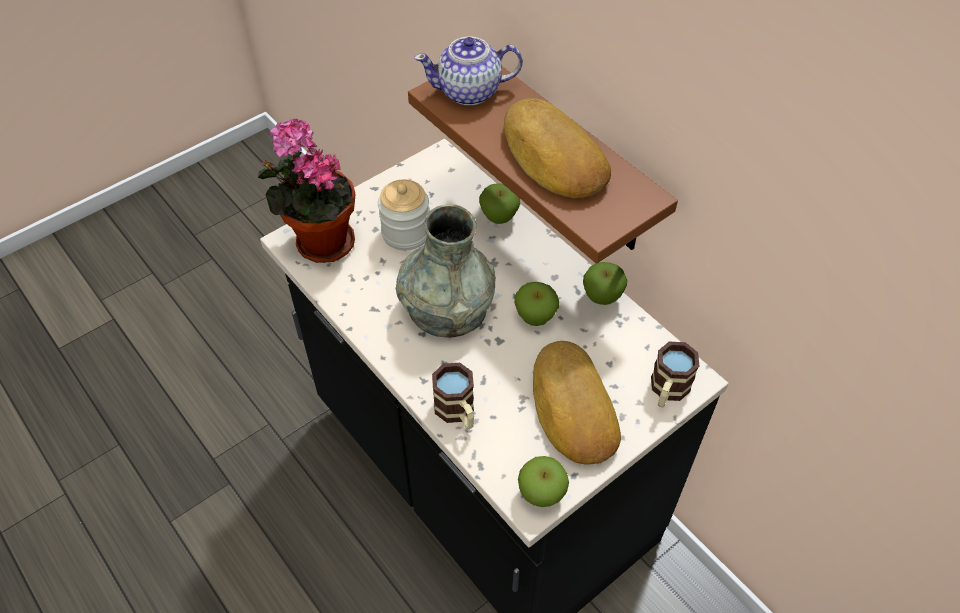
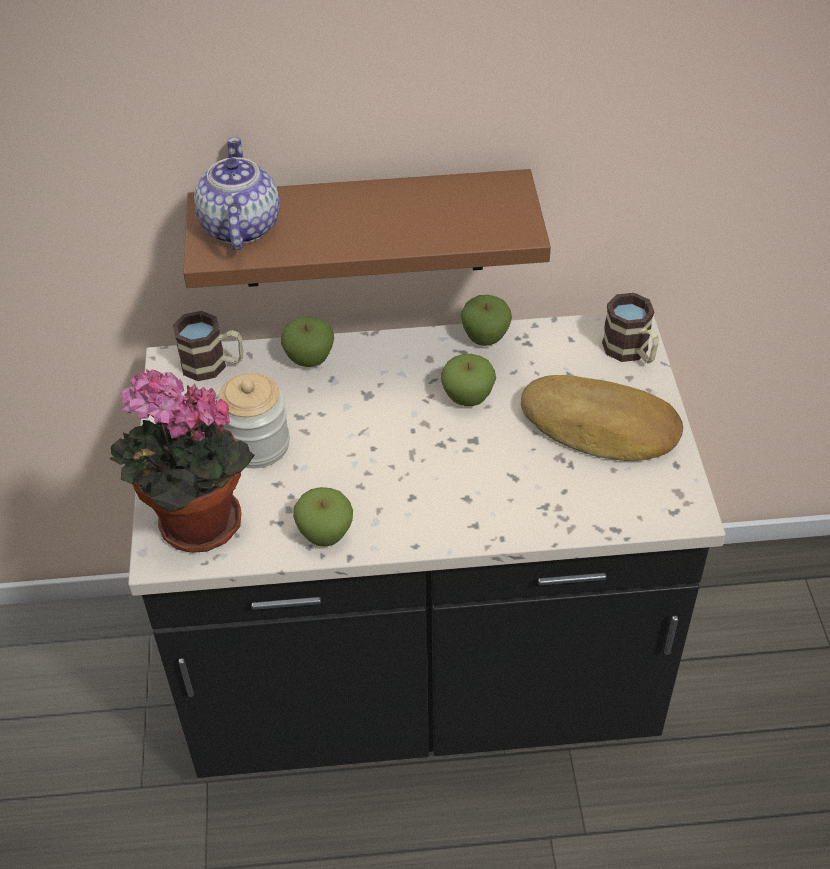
camera: 55 degrees left, 5 degrees down
grey vase [396,204,496,338] -> none
teapot [414,36,523,105] -> teapot turned 150 degrees clockwise [194,137,280,250]
mug [432,363,474,430] -> mug moved to [173,311,243,381]
bread [504,98,611,198] -> none
apple [518,456,569,507] -> apple moved to [293,487,353,547]

